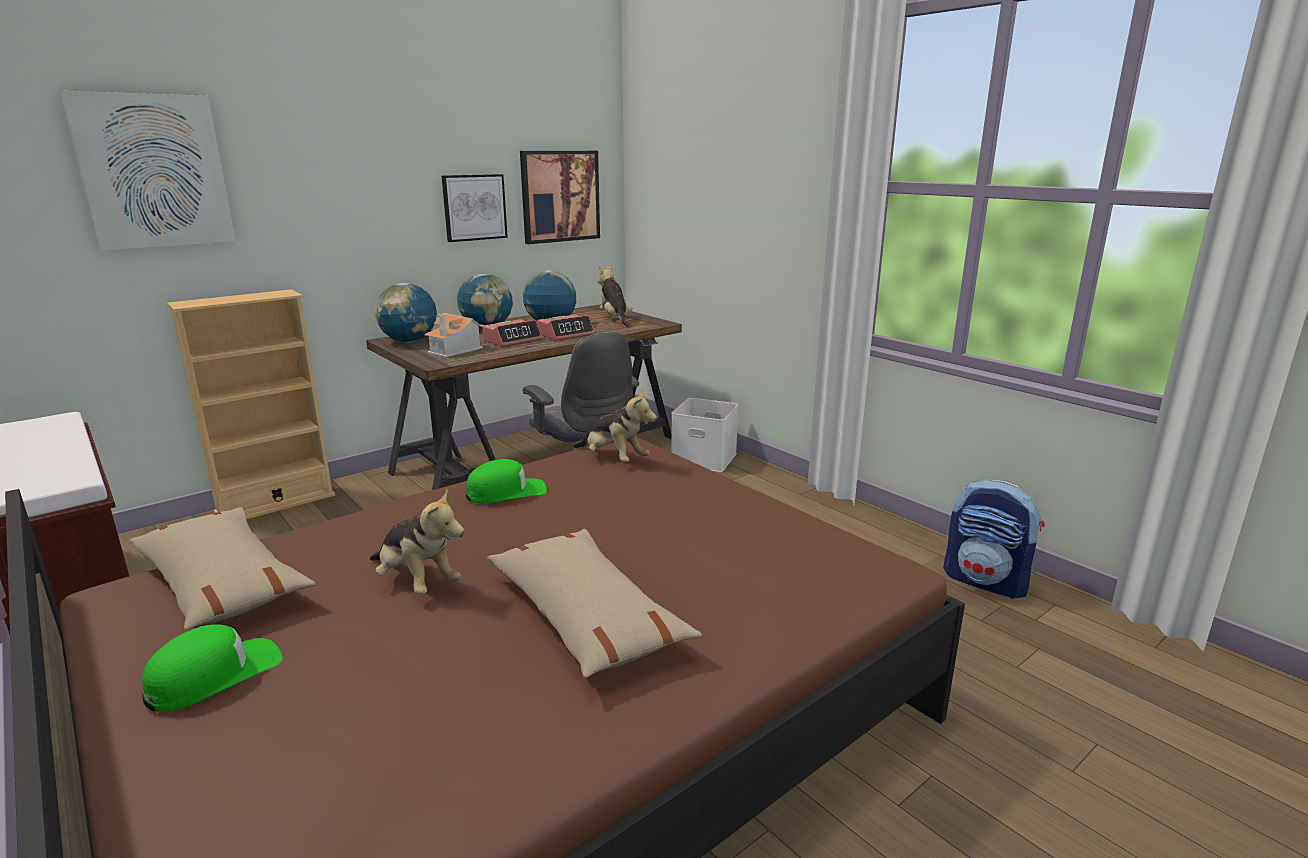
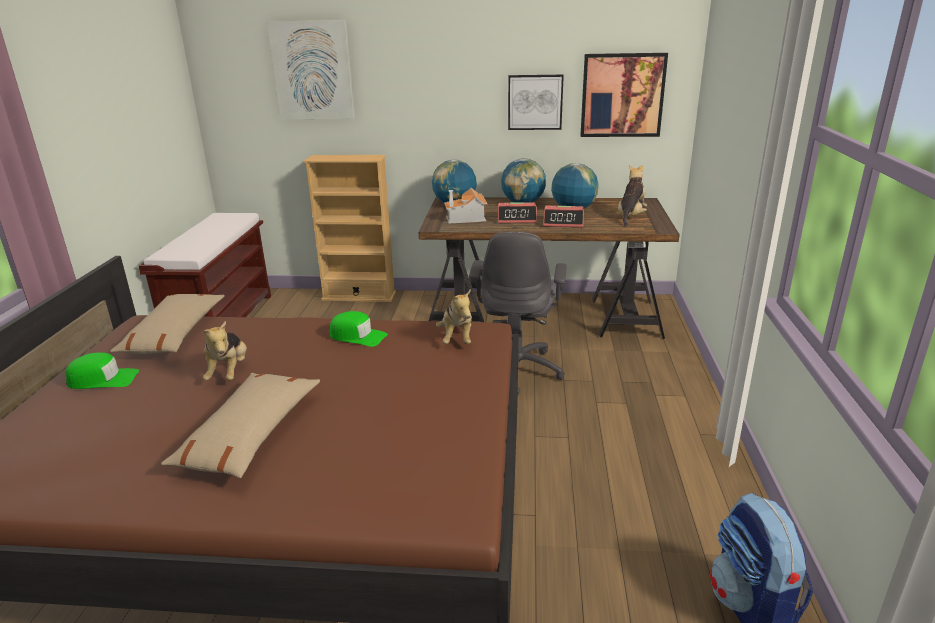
camera: 45 degrees right, 5 degrees up
white storage box [671,398,738,472] -> none

